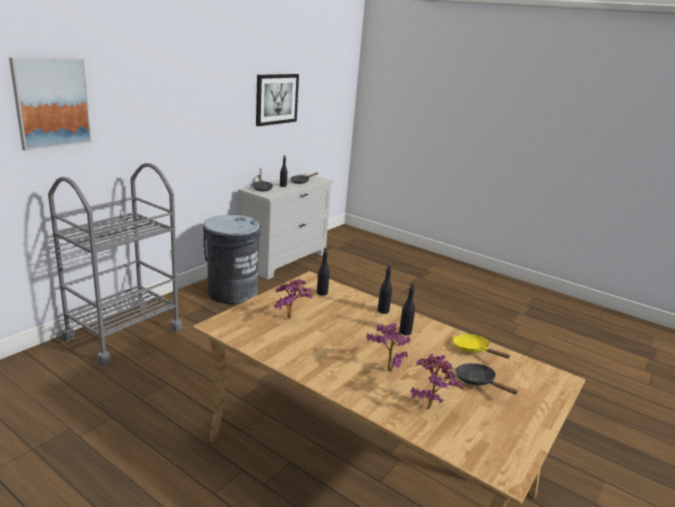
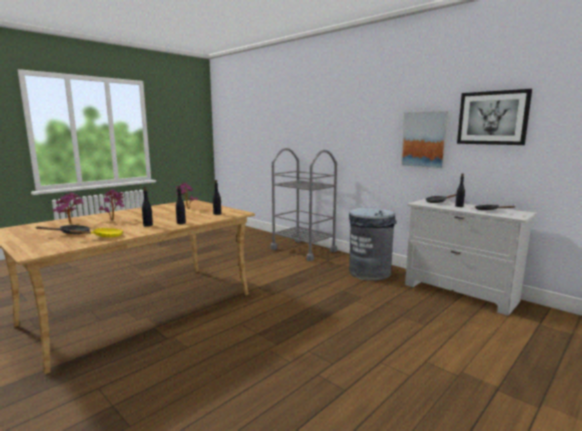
camera: 100 degrees right, 10 degrees down
picture [9,57,92,151] -> picture moved to [401,111,450,169]

